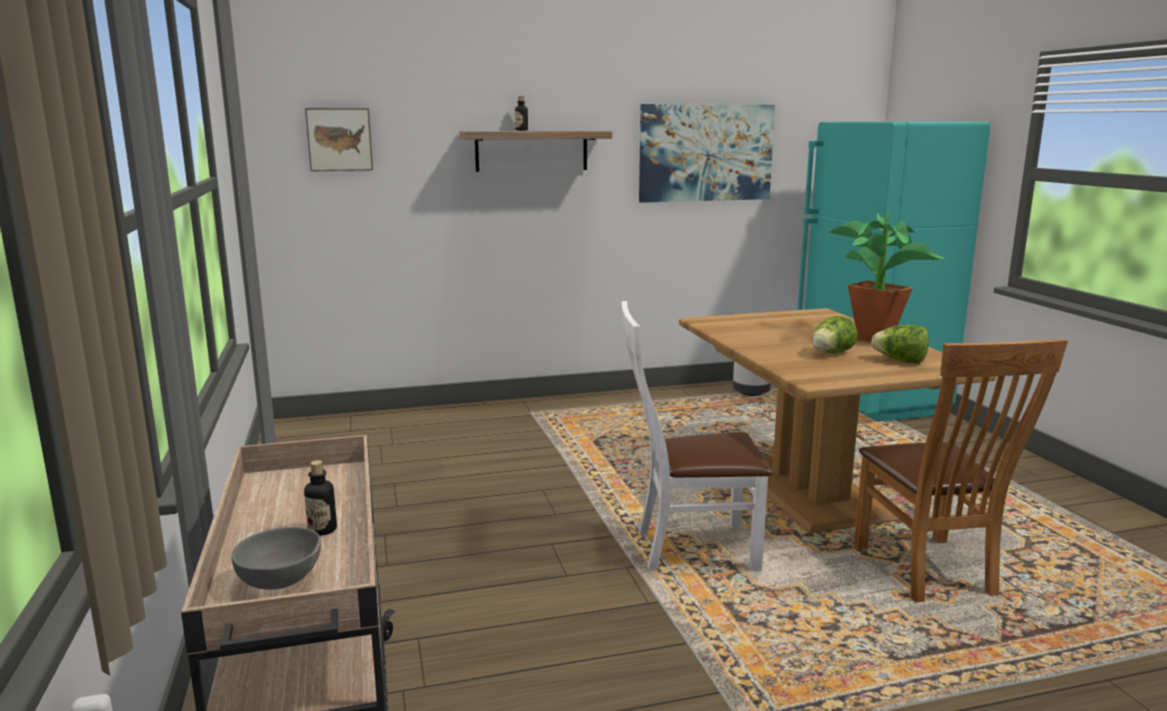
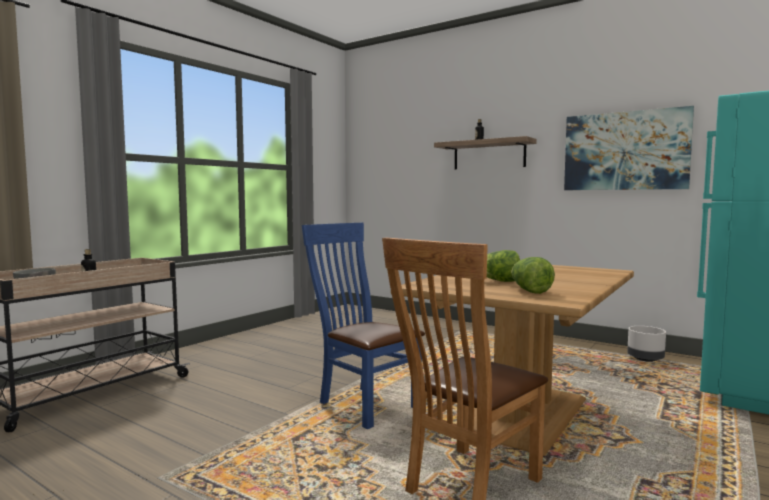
camera: 50 degrees right, 10 degrees down
picture [305,108,373,171] -> none
white chair [622,301,773,571] -> blue chair [302,223,425,429]
potted plant [827,211,944,342] -> none

